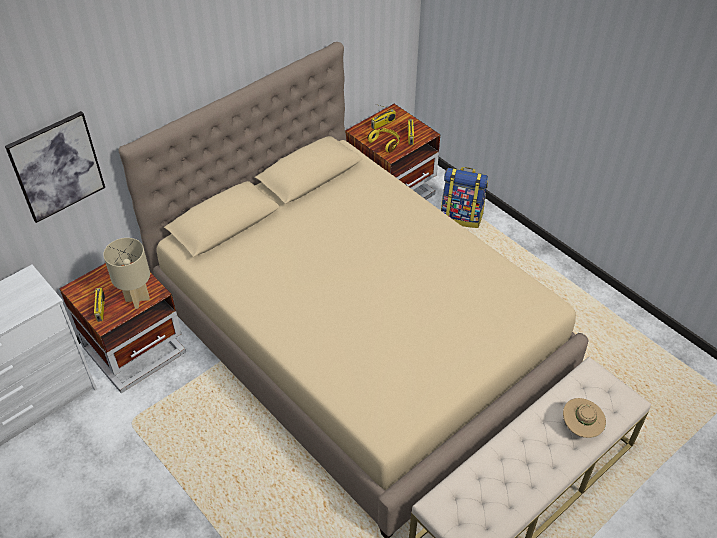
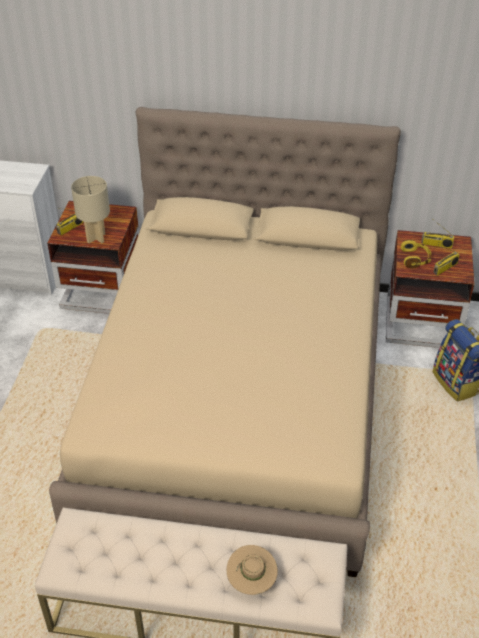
camera: 50 degrees right, 5 degrees down
picture [5,111,105,223] -> none

